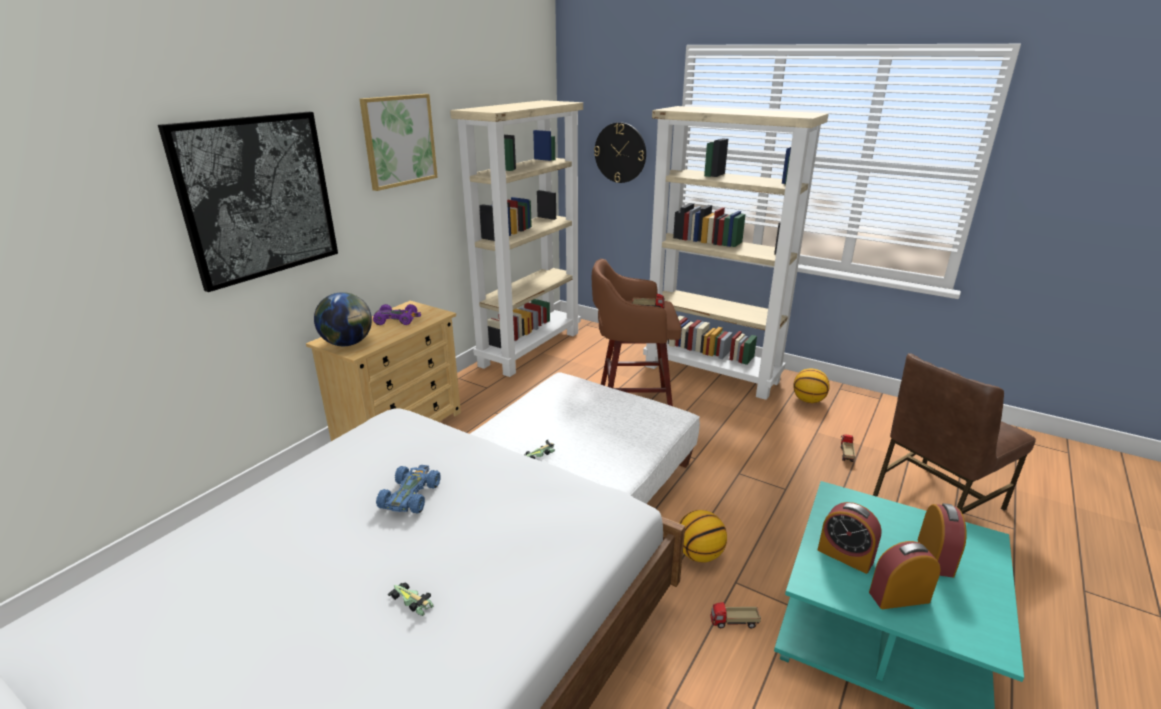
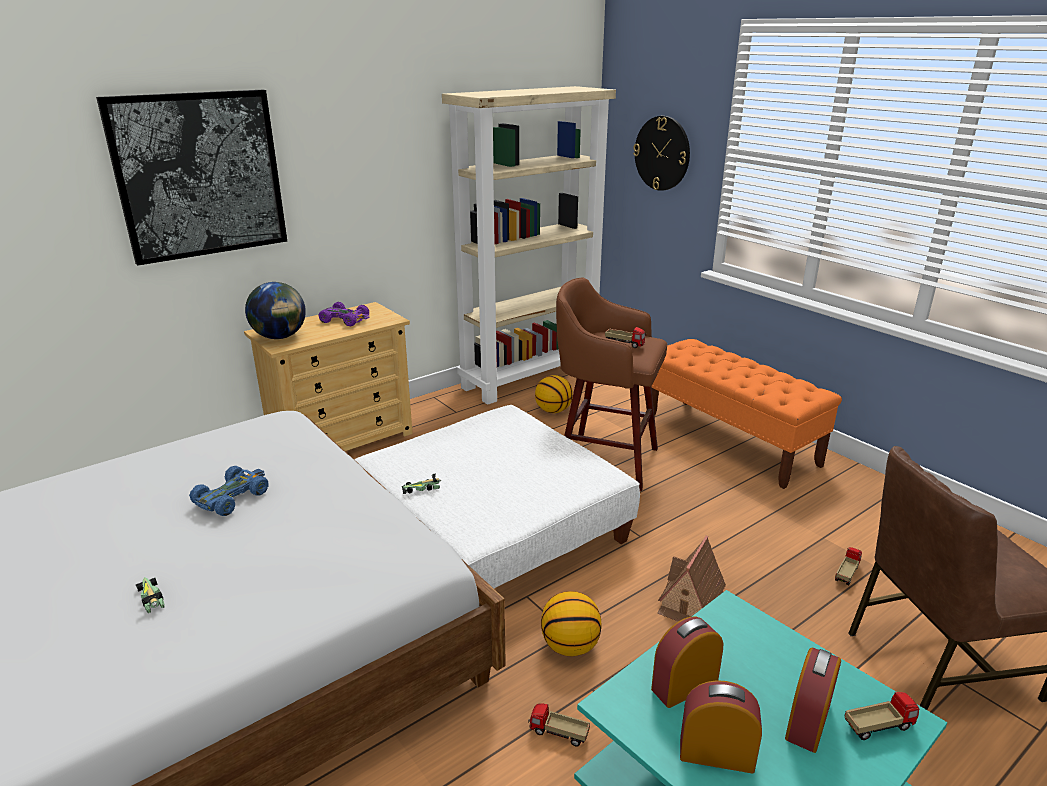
camera: 20 degrees right, 0 degrees up
picture [360,94,438,191] -> none
beige bookcase [643,106,829,400] -> orange bench [652,339,842,489]
basketball [793,368,830,403] -> basketball moved to [535,375,573,413]
alarm clock [818,502,882,574] -> alarm clock turned 90 degrees clockwise [651,617,723,708]
none -> toy house [657,536,726,622]
none -> toy truck [844,692,919,740]

